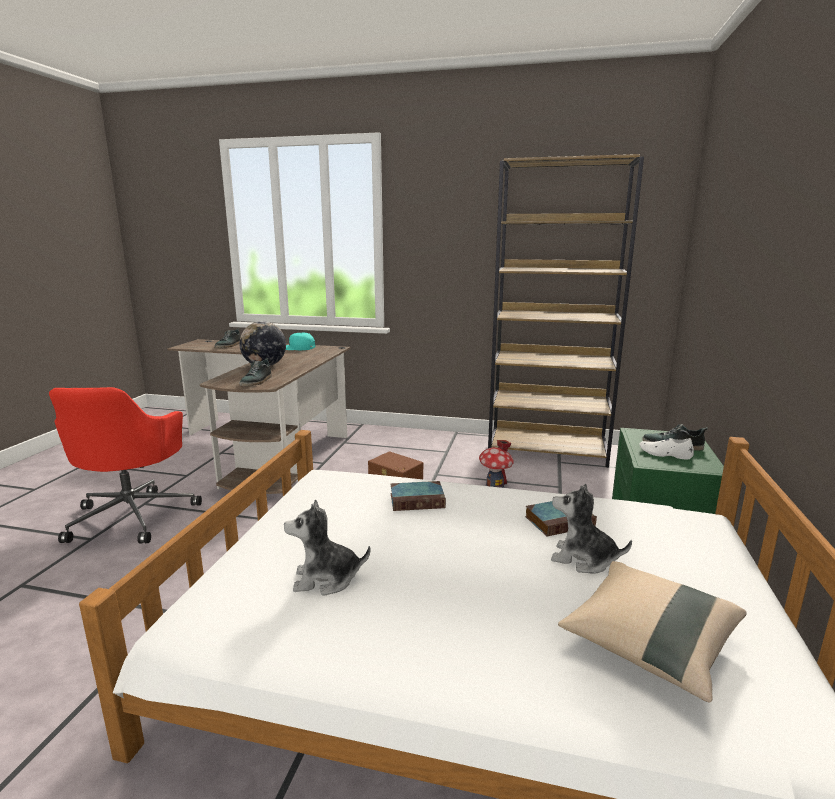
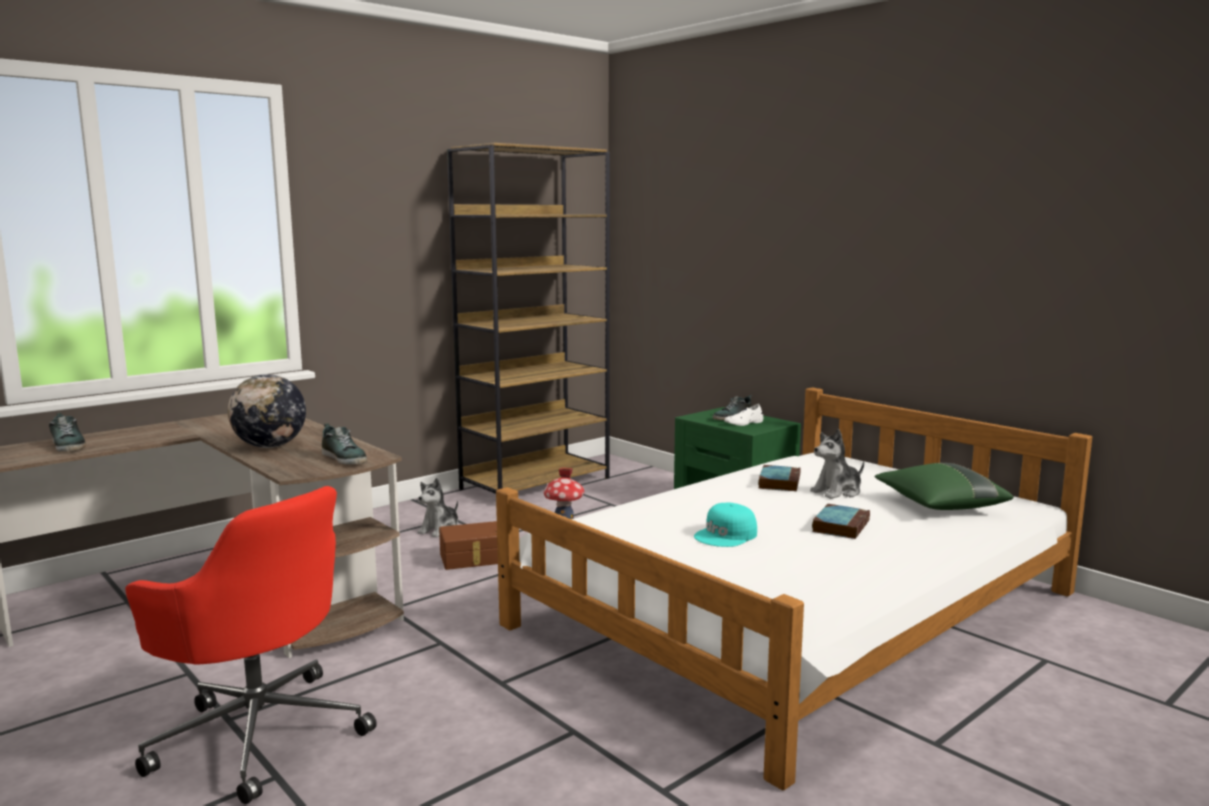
camera: 55 degrees left, 5 degrees down
plush toy [284,499,371,596] -> plush toy moved to [418,478,458,538]
turquoise cap [286,333,315,350] -> turquoise cap moved to [694,503,757,547]
book [390,481,446,511] -> book moved to [812,504,870,539]
beige pillow [558,561,747,703] -> green pillow [875,463,1013,510]

